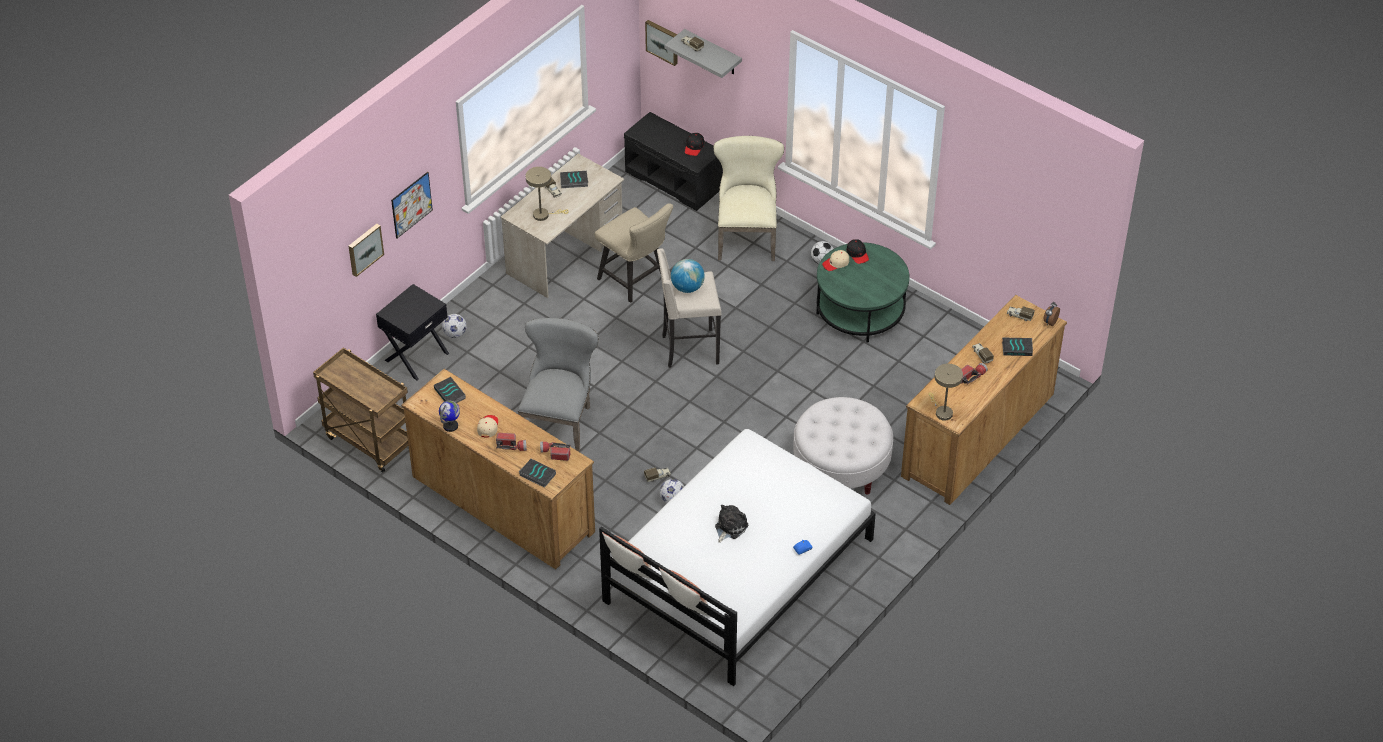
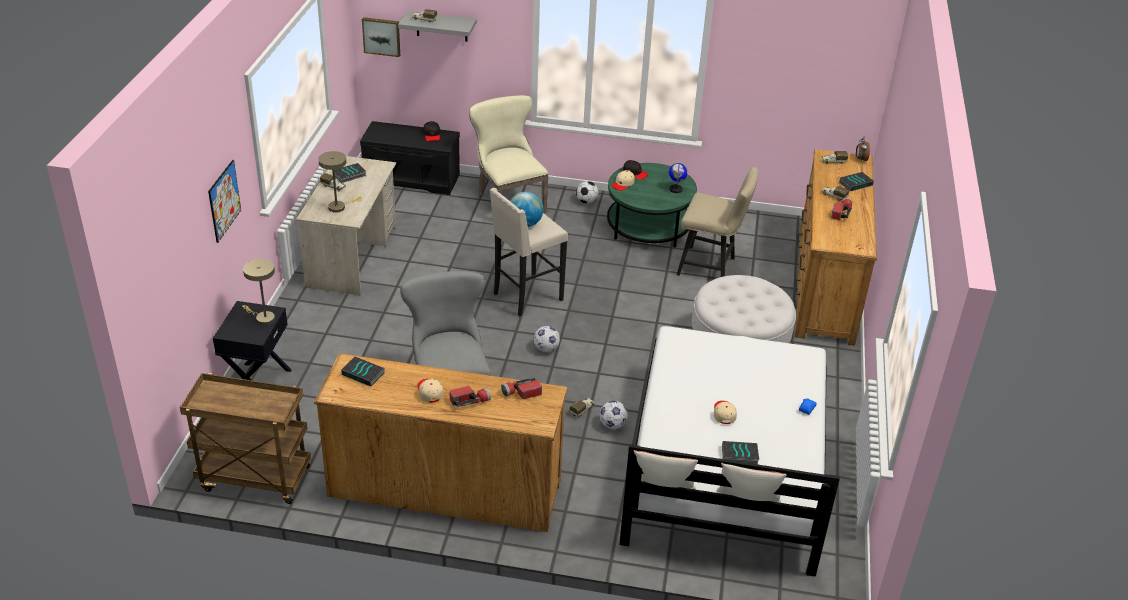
camera: 30 degrees left, 10 degrees down
picture [348,224,384,277] -> none
globe [439,401,460,432] -> globe moved to [669,163,688,193]
football [442,314,467,338] -> football moved to [534,326,560,352]
book [519,459,556,488] -> book moved to [722,441,759,464]
beige chair [594,203,673,303] -> beige chair moved to [676,167,758,277]
plush toy [715,505,749,543] -> beige cap [714,401,737,424]
beige table lamp [928,363,963,421] -> beige table lamp moved to [242,259,275,325]

